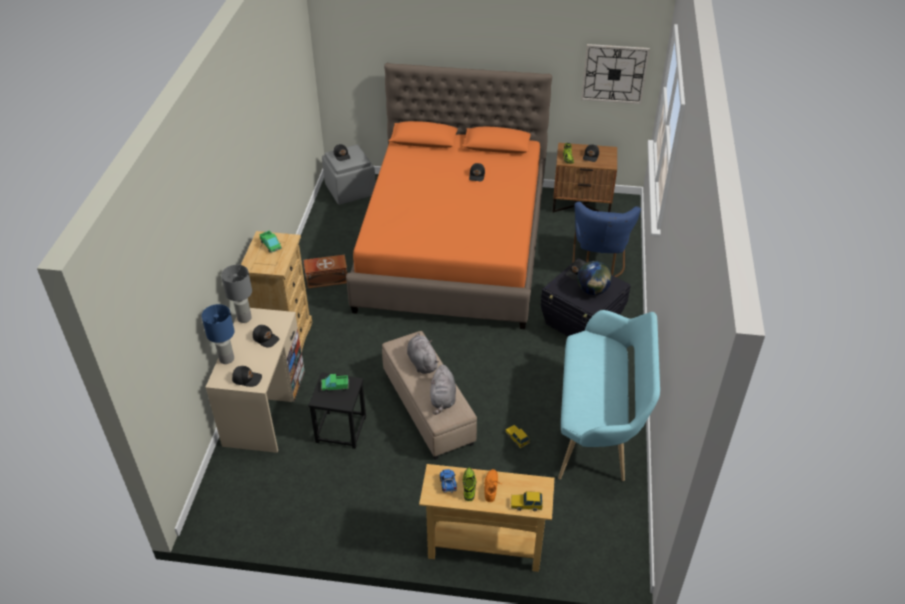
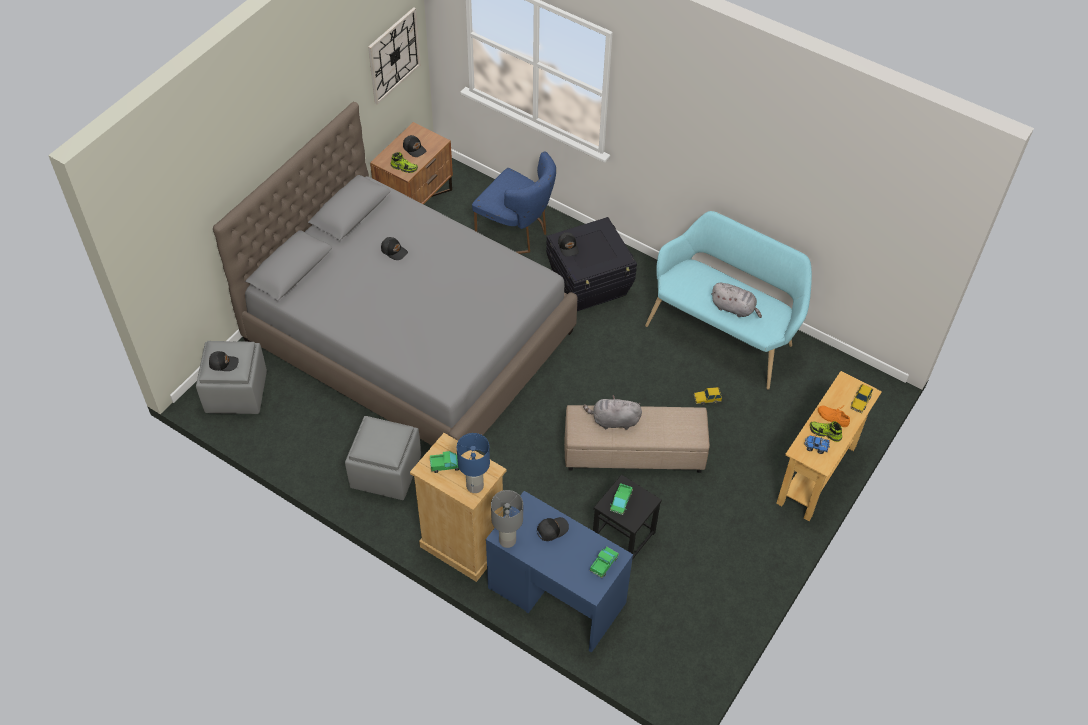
camera: 65 degrees left, 10 degrees up
blue table lamp [201,304,235,364] -> blue table lamp moved to [457,433,490,493]
beige desk [205,308,305,453] -> blue desk [486,491,633,653]
black cap [232,366,262,387] -> toy truck [590,547,619,578]
brown storage box [304,255,348,289] -> grey ottoman [345,416,421,500]
orange bed [346,63,552,329] -> grey bed [213,102,578,446]
grey plush toy [430,364,456,415] -> grey plush toy moved to [711,283,762,318]
globe [577,261,612,295] -> none

